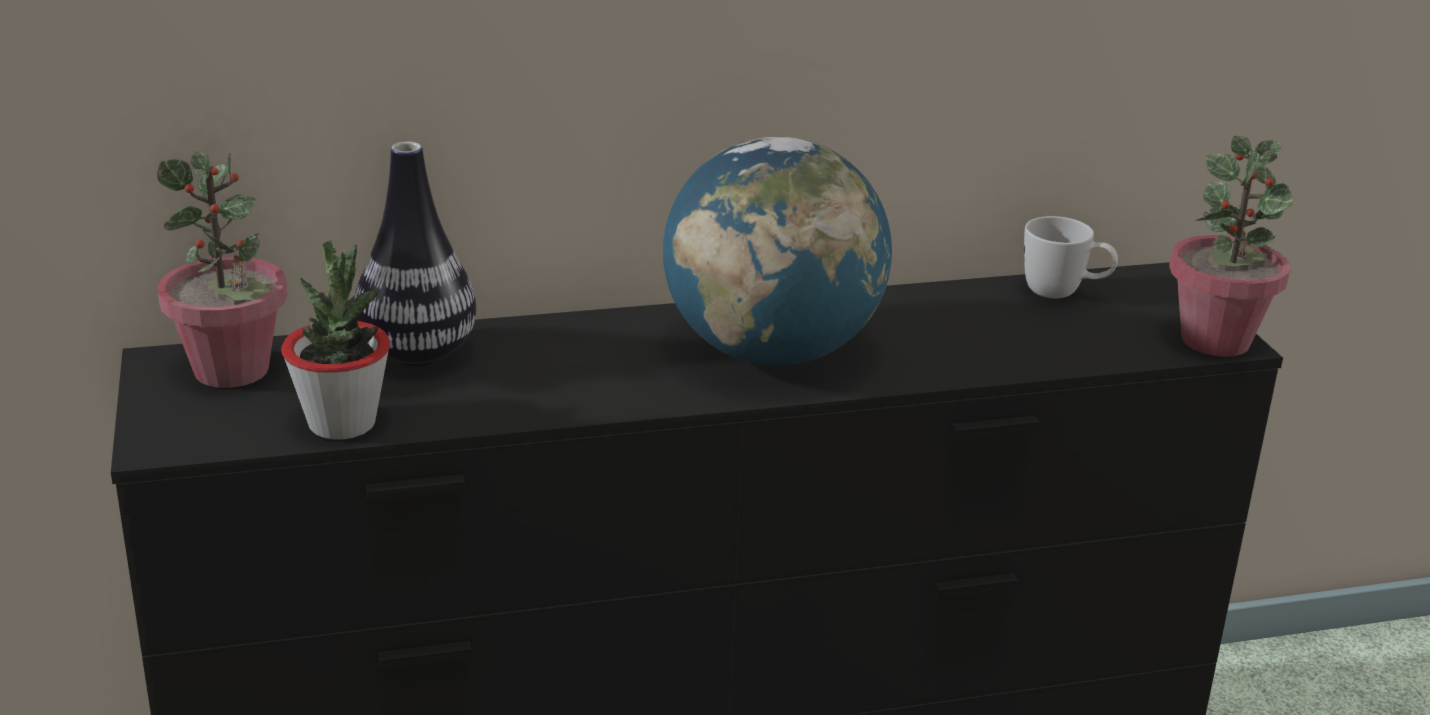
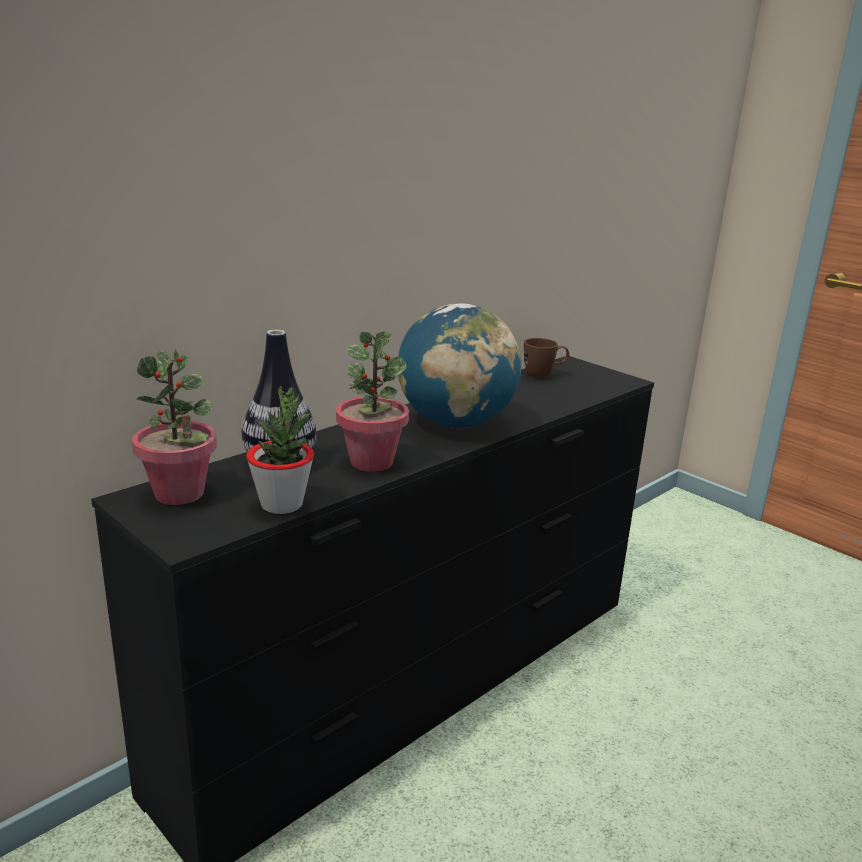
camera: 30 degrees left, 5 degrees down
white mug [1024,216,1118,298] -> brown mug [524,338,569,378]
potted plant [1169,136,1293,357] -> potted plant moved to [336,332,409,472]

